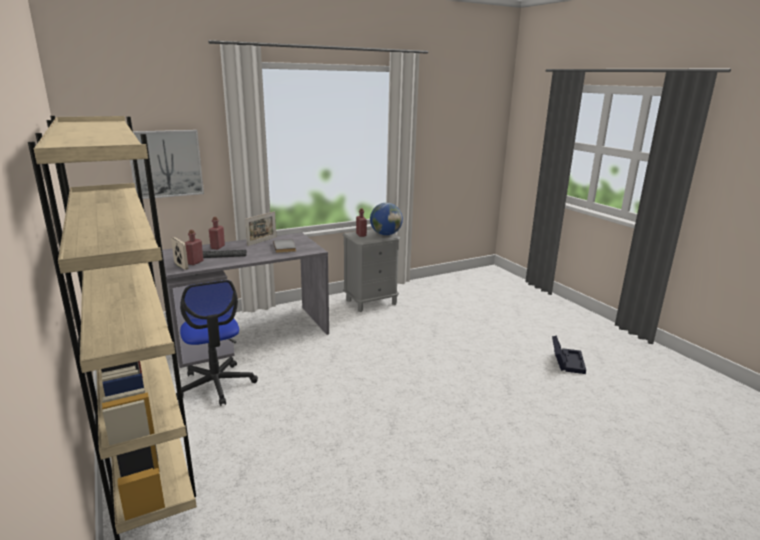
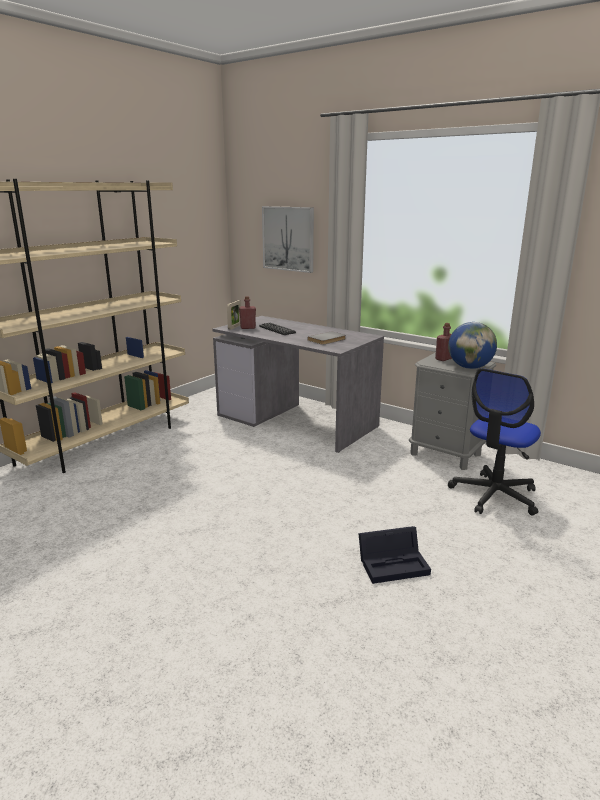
camera: 65 degrees right, 0 degrees up
office chair [176,280,258,406] -> office chair moved to [448,368,541,516]
red bottle [209,217,225,249] -> none
picture frame [245,211,276,246] -> none
black storage box [552,335,586,374] -> black storage box moved to [358,526,431,584]

